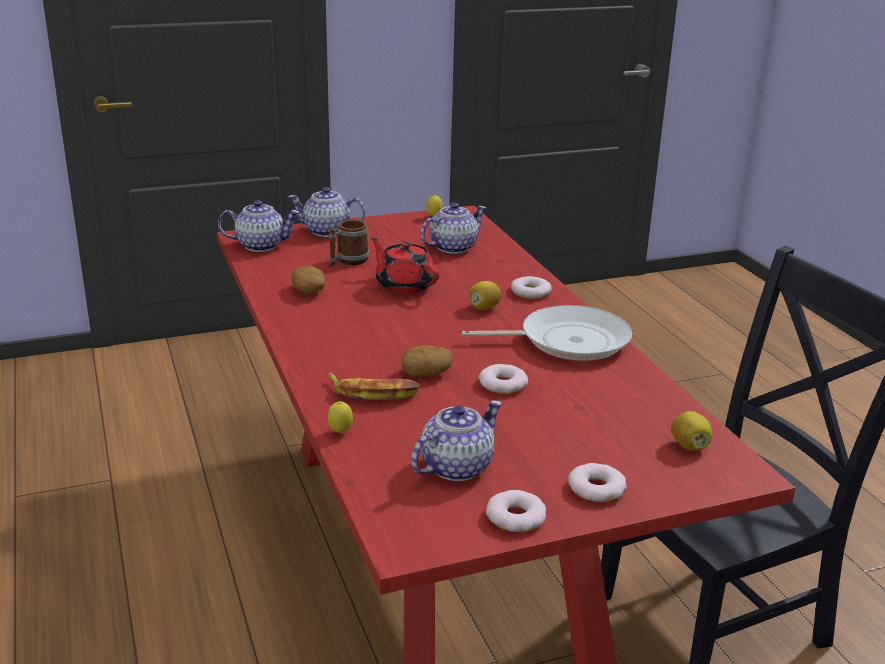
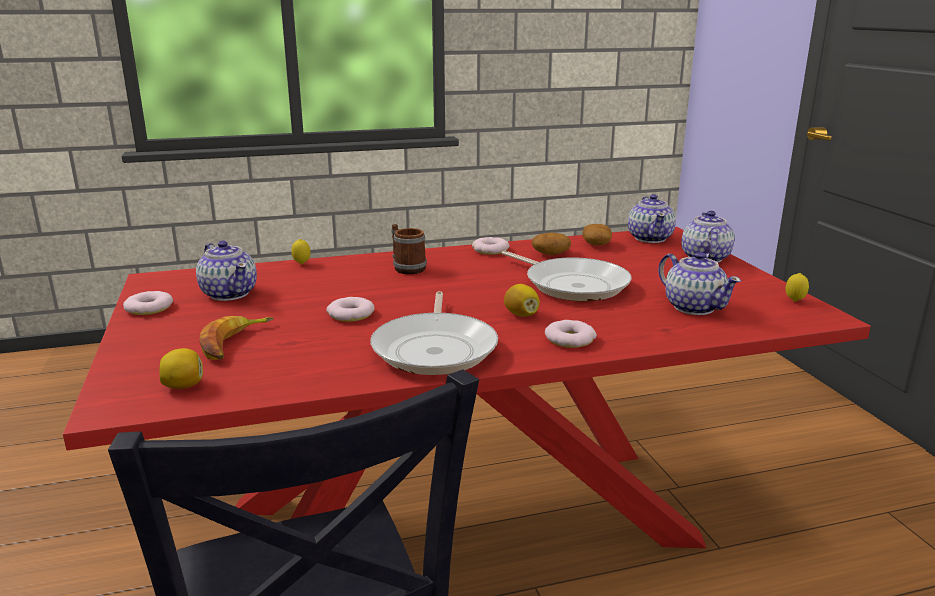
camera: 95 degrees right, 5 degrees down
banana [328,372,420,400] -> banana moved to [199,316,274,360]
mug [329,220,369,266] -> mug moved to [391,224,427,274]
red teapot [371,238,440,294] -> frying pan [501,250,632,301]
potato [401,345,453,377] -> potato moved to [582,224,612,245]
donut [568,463,627,502] -> donut moved to [472,237,509,255]

